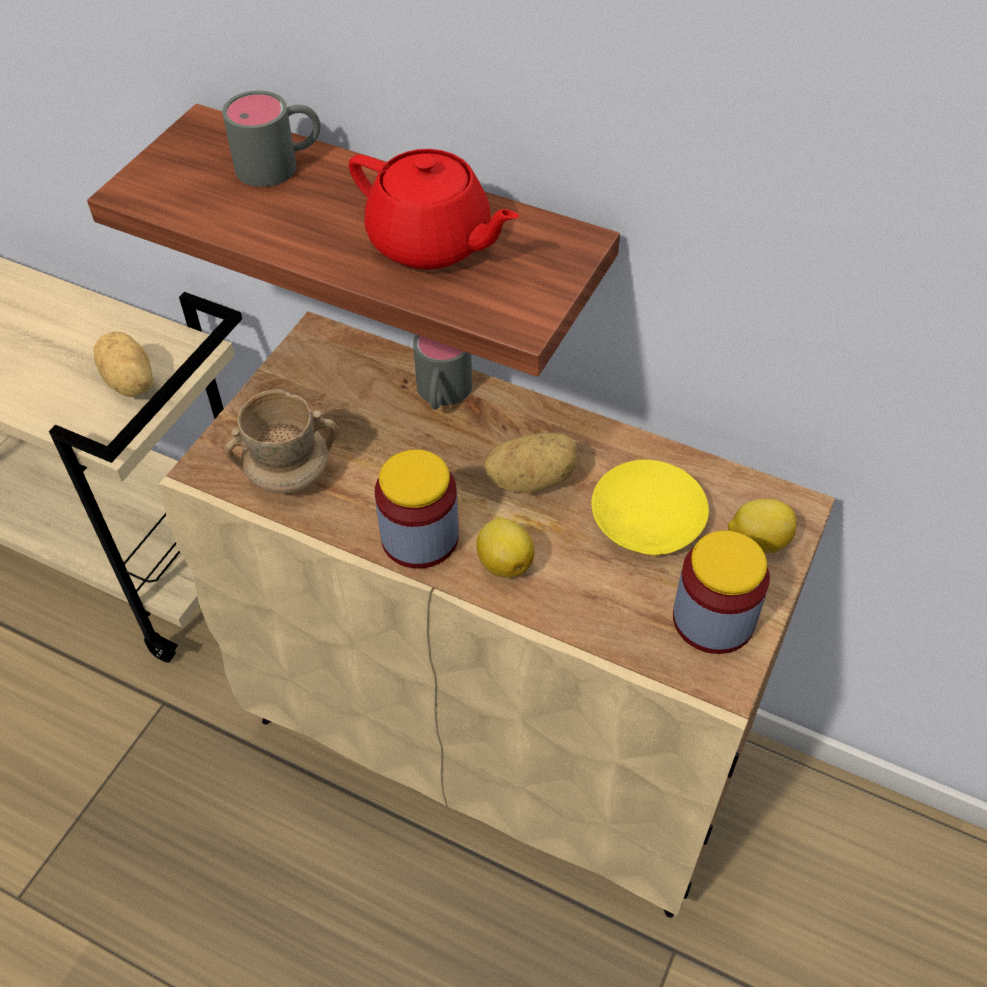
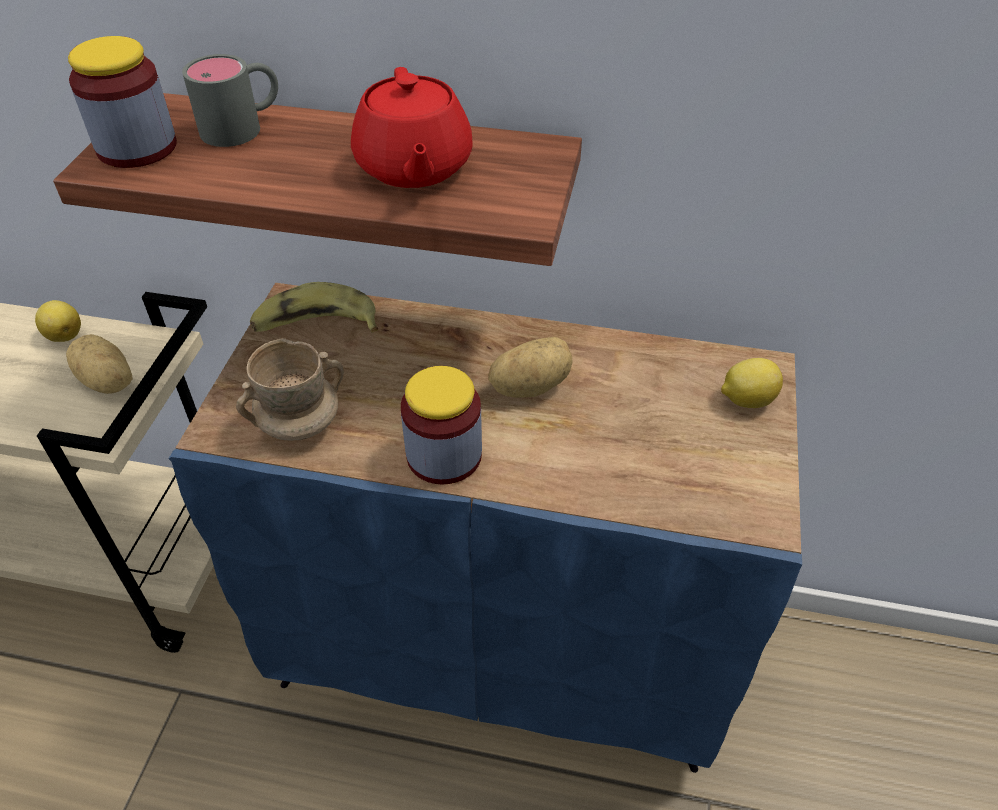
camera: 15 degrees left, 5 degrees down
beige cabinet [158,311,835,918] -> blue cabinet [169,283,802,773]
red teapot [349,149,519,269] -> red teapot turned 60 degrees clockwise [351,67,473,188]
grey mug [413,335,472,410] -> none
lemon [476,518,534,578] -> lemon moved to [35,300,81,342]
yellow plate [591,460,709,555] -> none
jar [673,530,770,654] -> jar moved to [68,36,177,168]
none -> banana [250,282,378,333]

